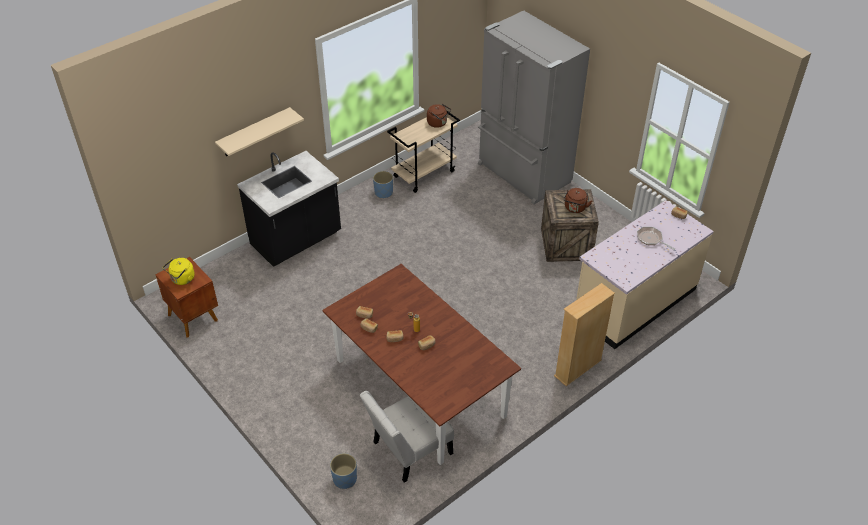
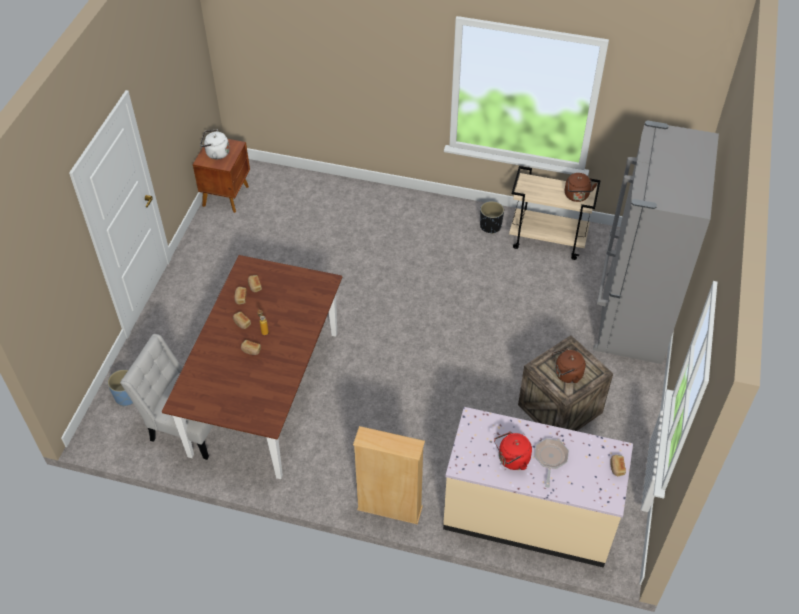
camera: 55 degrees right, 5 degrees up
yellow kettle [163,258,195,285] -> white kettle [200,129,230,159]
beige shelf [215,107,304,156] -> none
black counter [237,151,341,267] -> none
blue planter [373,171,393,198] -> black planter [480,201,504,234]
none -> red kettle [494,432,532,470]

